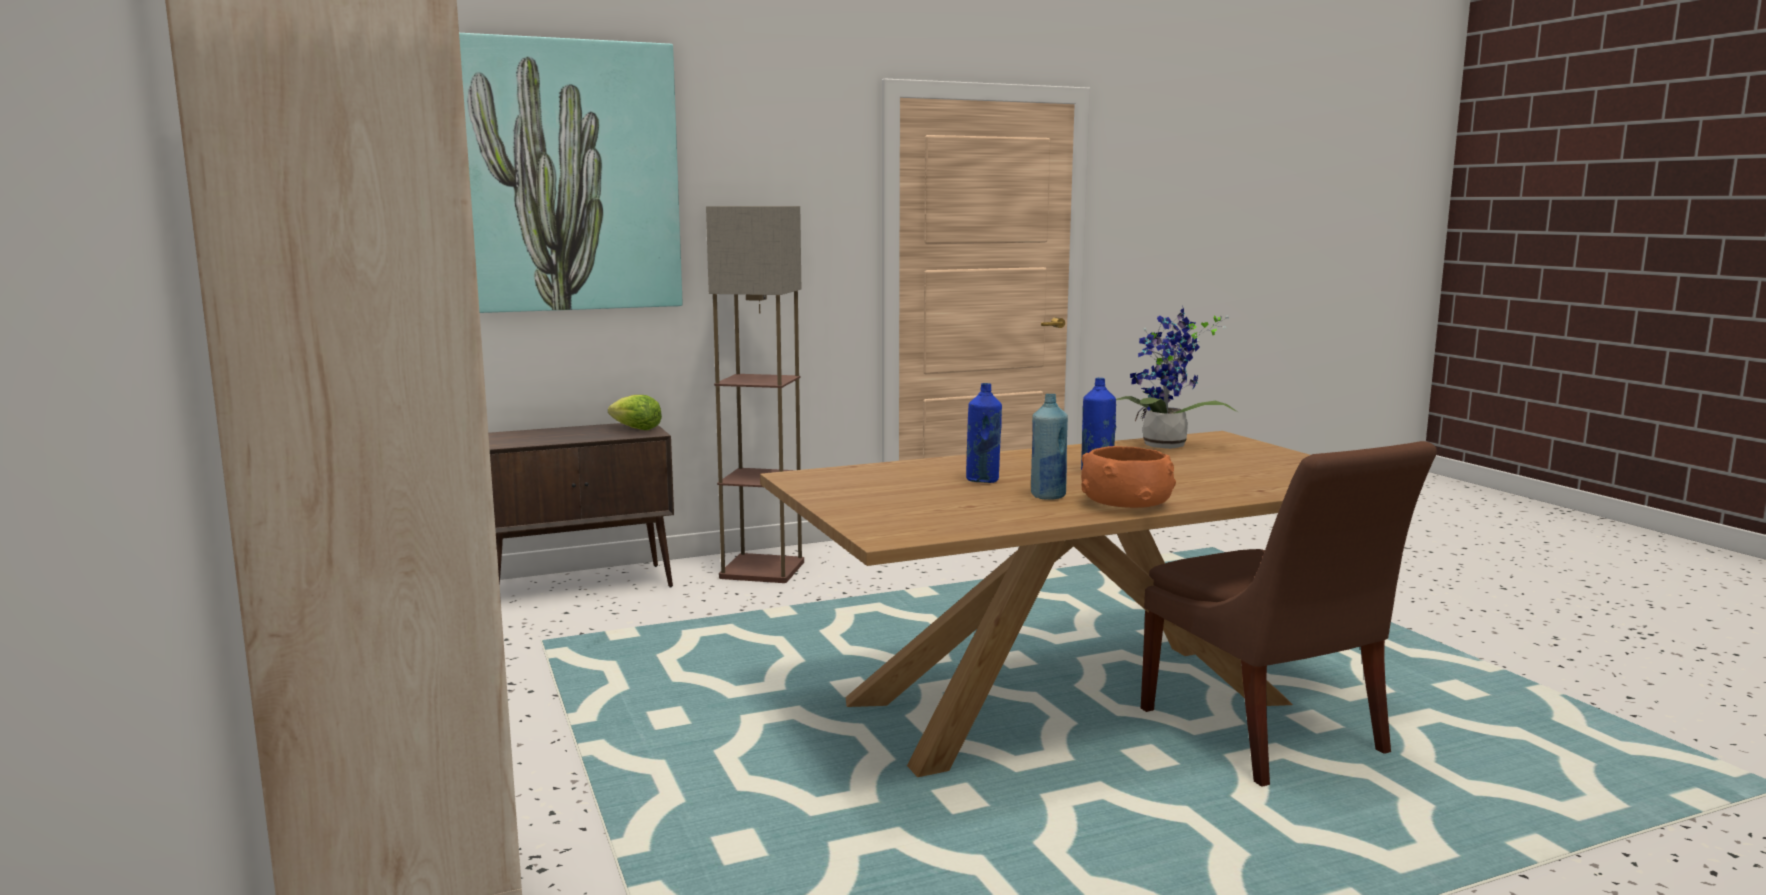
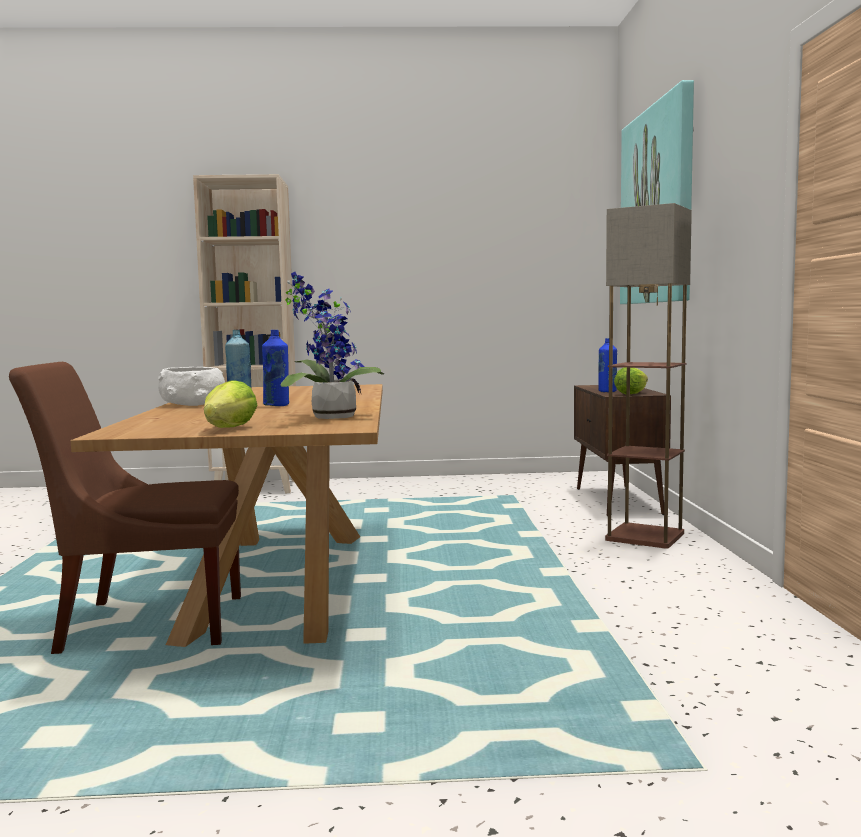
camera: 110 degrees right, 5 degrees down
blue bottle [966,383,1002,483] -> blue bottle moved to [598,338,617,392]
orange bowl [1081,446,1176,508] -> white bowl [158,367,225,406]
none -> lettuce [204,380,258,428]

